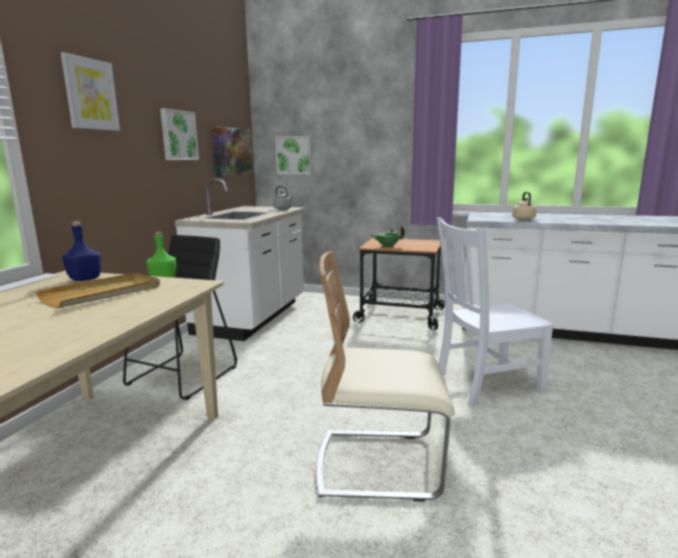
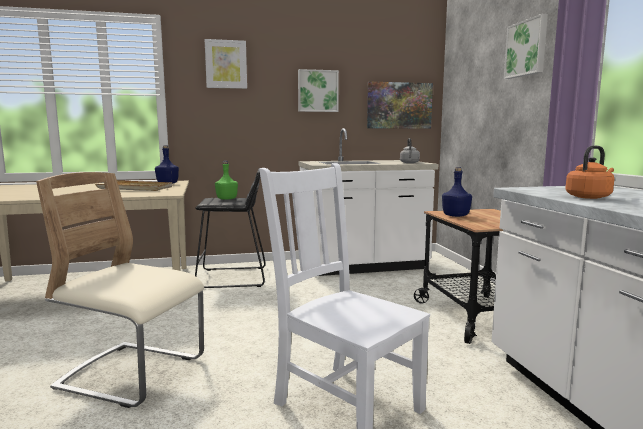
camera: 60 degrees right, 5 degrees down
picture [275,136,312,174] -> picture moved to [504,14,548,79]
beige chair [316,252,455,502] -> beige chair turned 45 degrees counterclockwise [36,172,204,408]
green teapot [371,226,405,248] -> blue bottle [442,167,472,217]
beige kettle [512,192,537,220] -> orange kettle [565,145,614,199]

